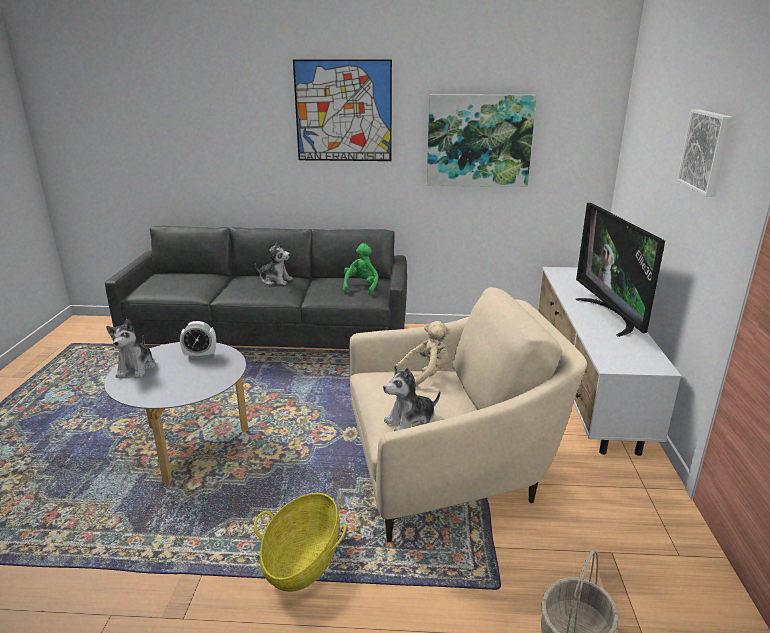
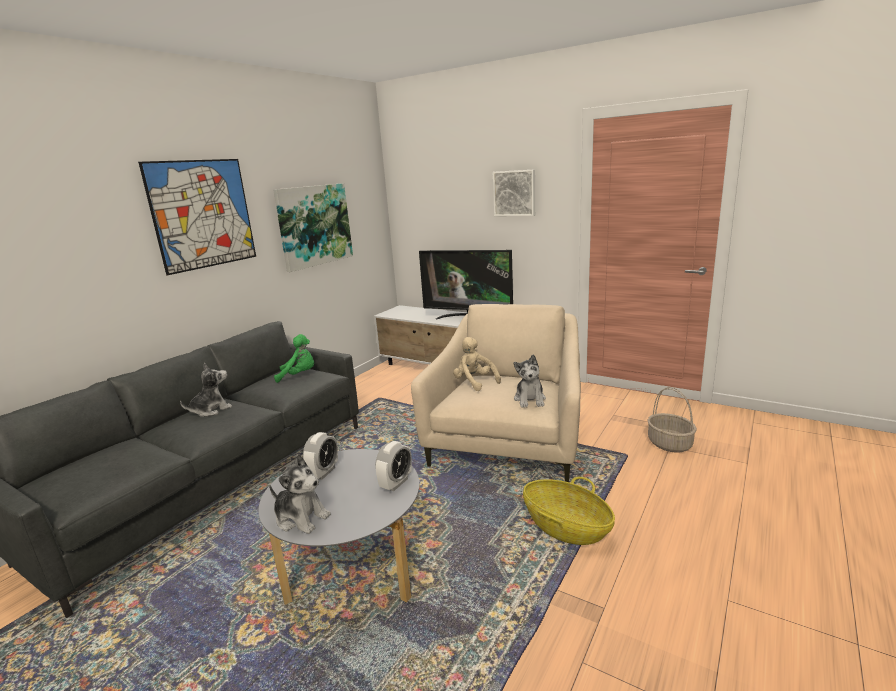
camera: 60 degrees left, 5 degrees down
green plush toy [343,243,379,295] -> green plush toy turned 135 degrees clockwise [274,334,314,383]
beige plush toy [394,321,451,387] -> beige plush toy turned 45 degrees counterclockwise [453,337,501,391]
none -> alarm clock [375,441,412,491]

